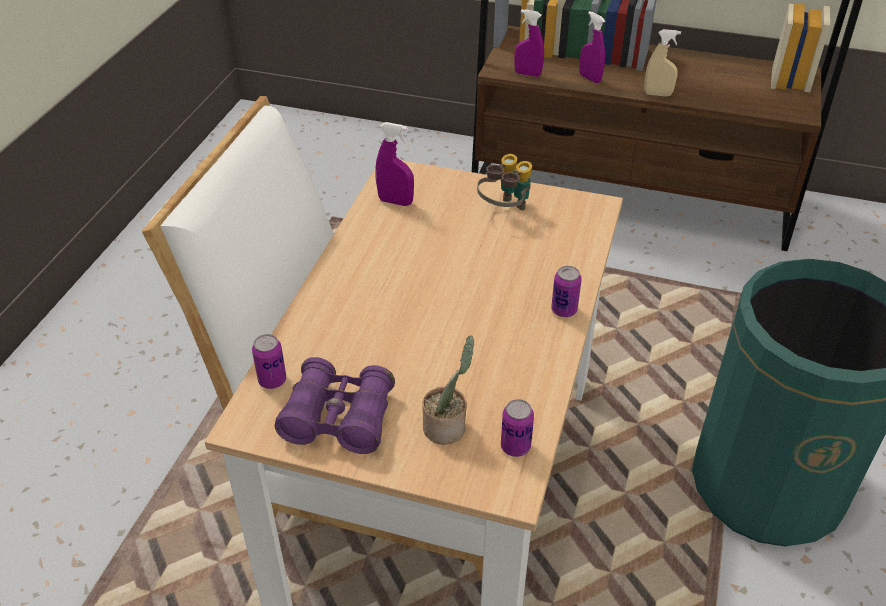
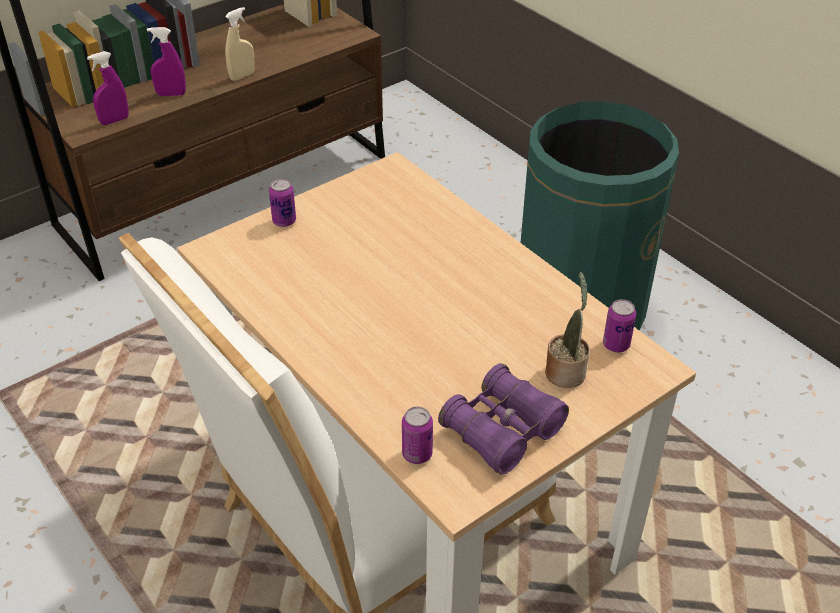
camera: 55 degrees left, 0 degrees up
purple spray bottle [375,122,414,206] -> none
binoculars [477,154,532,210] -> none
can [551,266,582,317] -> can moved to [269,179,296,227]

